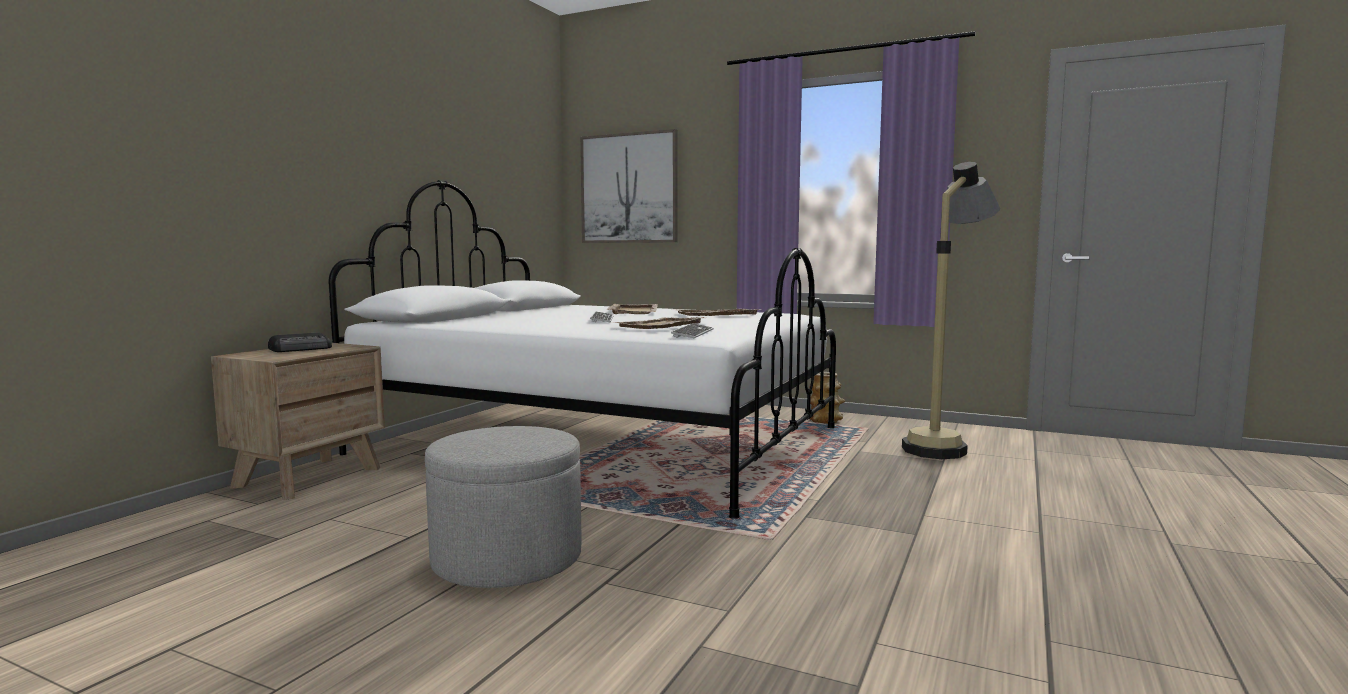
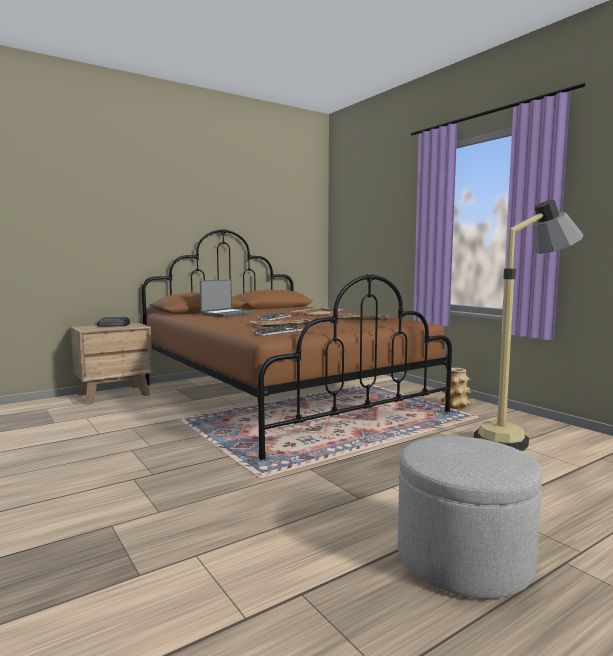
camera: 30 degrees right, 0 degrees up
white bed [328,180,836,519] -> brown bed [142,229,452,460]
grey ottoman [425,426,581,588] -> grey ottoman moved to [398,436,542,599]
picture [580,129,677,243] -> none
none -> laptop [200,279,254,317]

